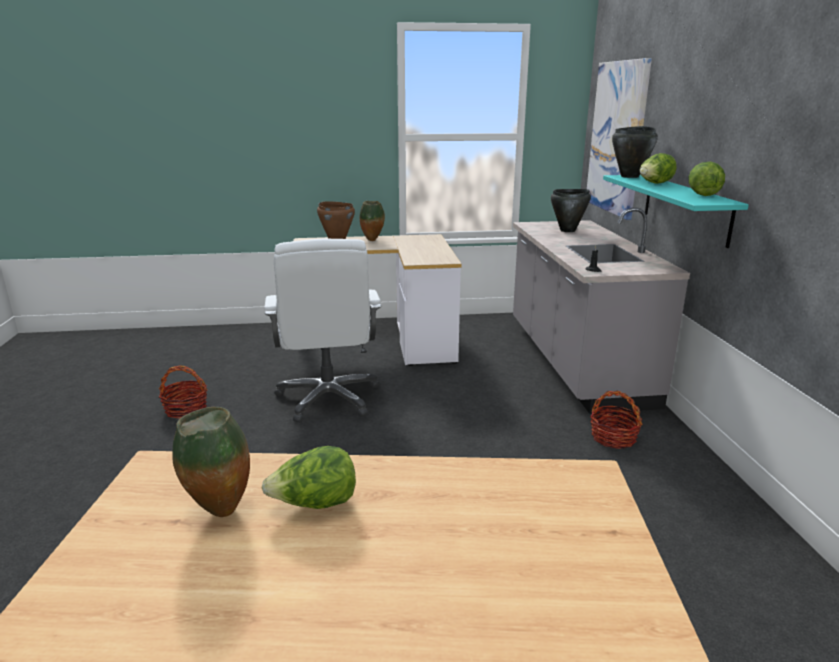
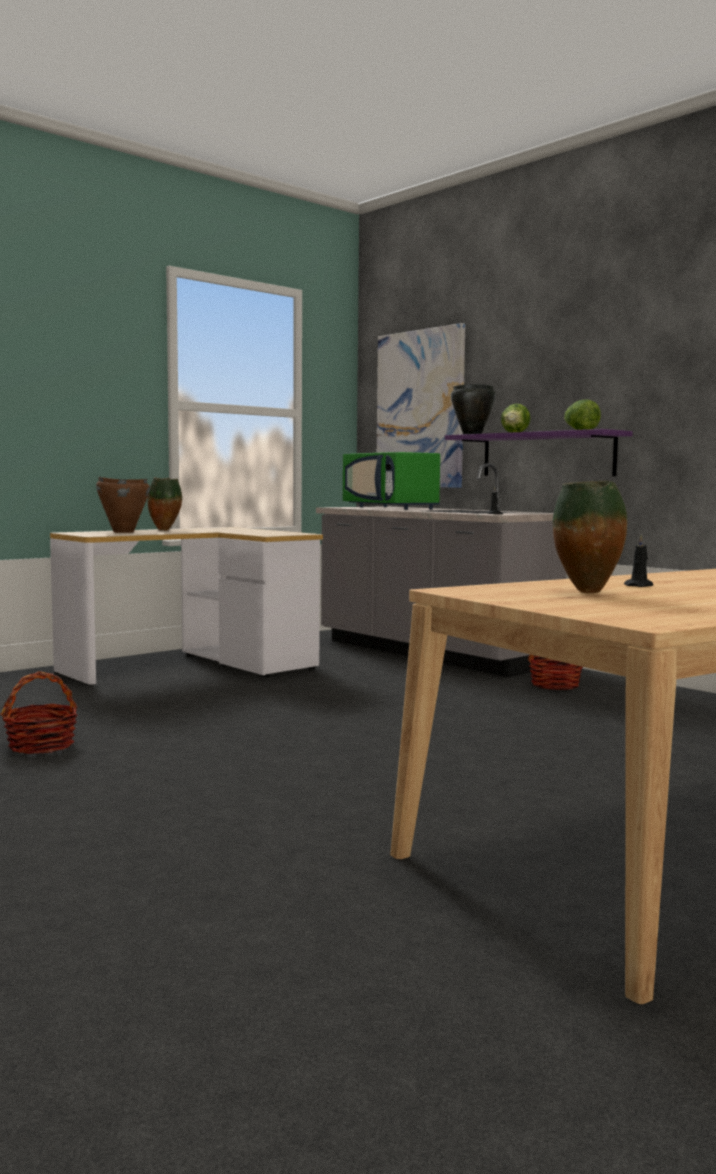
camera: 35 degrees left, 15 degrees down
lettuce [262,446,356,509] -> black candle [624,534,653,587]
white office chair [264,239,381,423] -> none
black cooking pot [551,189,591,232] -> green microwave [343,452,440,510]
turquoise shelf [603,175,749,248] -> purple shelf [445,429,633,476]

